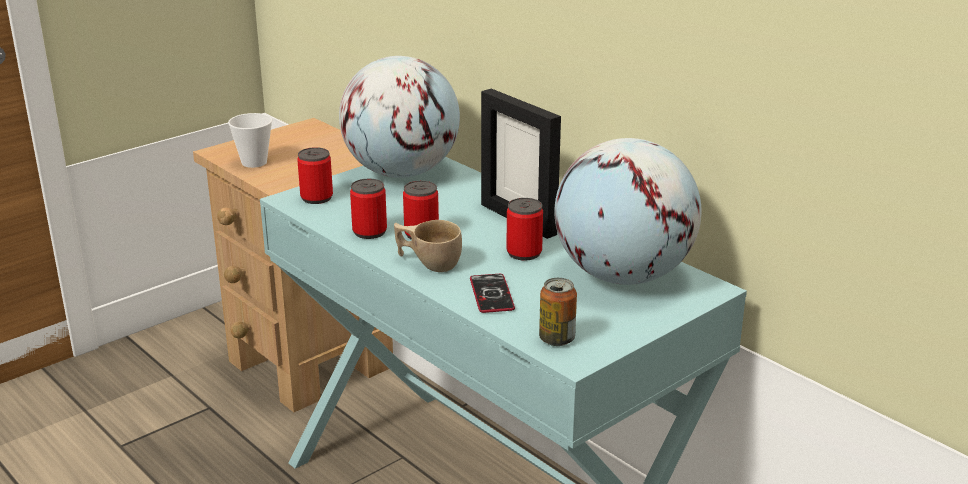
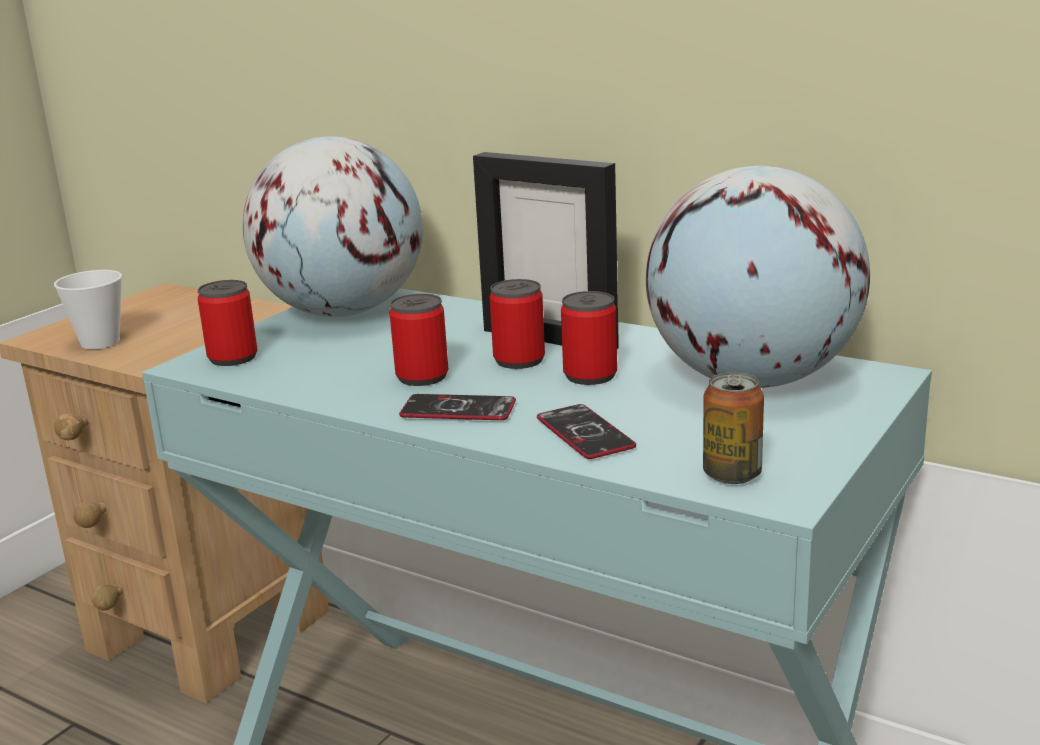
camera: 15 degrees left, 5 degrees down
can [350,179,387,239] -> can moved to [490,279,545,369]
beige cup [394,220,462,272] -> phone [399,394,516,420]

